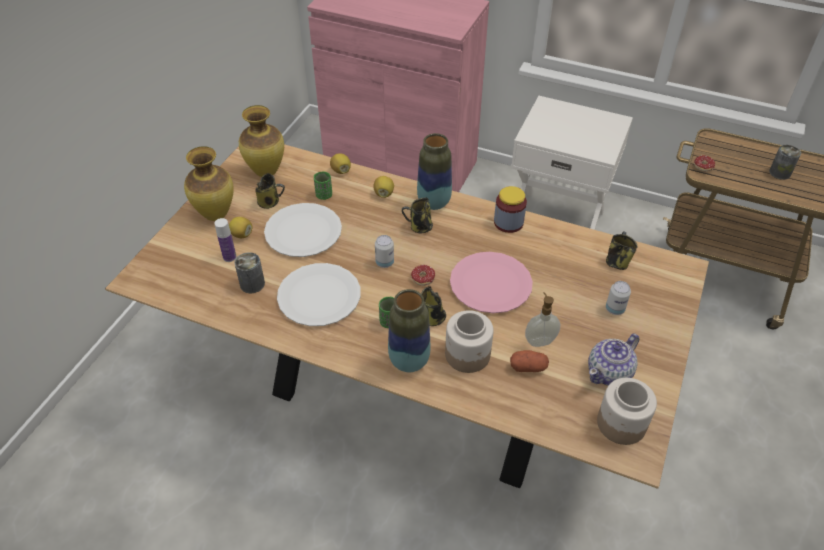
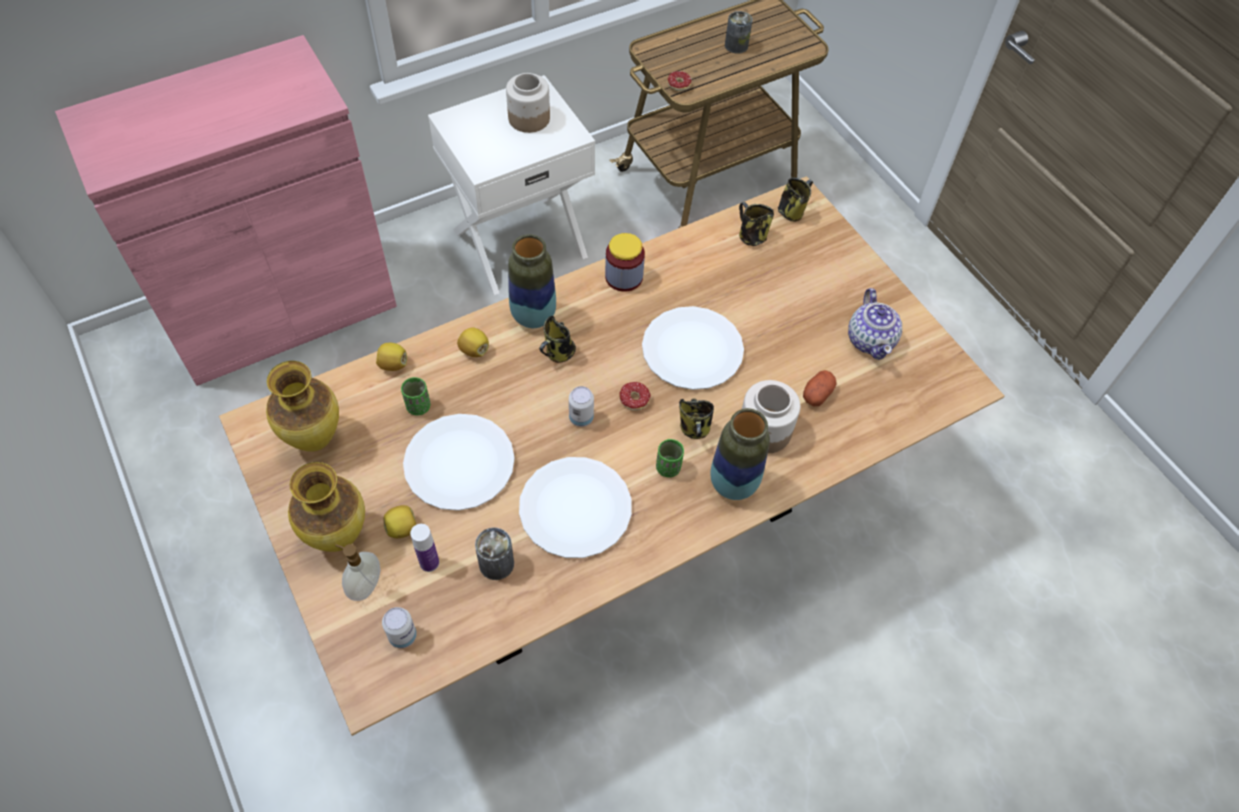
camera: 55 degrees left, 10 degrees up
mug [256,173,285,209] -> mug moved to [778,177,813,222]
pink plate [450,252,533,313] -> white plate [642,306,744,390]
soap dispenser [525,292,560,347] -> soap dispenser moved to [335,544,381,601]
jar [597,378,657,445] -> jar moved to [506,73,550,133]
can [606,281,631,315] -> can moved to [382,607,417,648]

